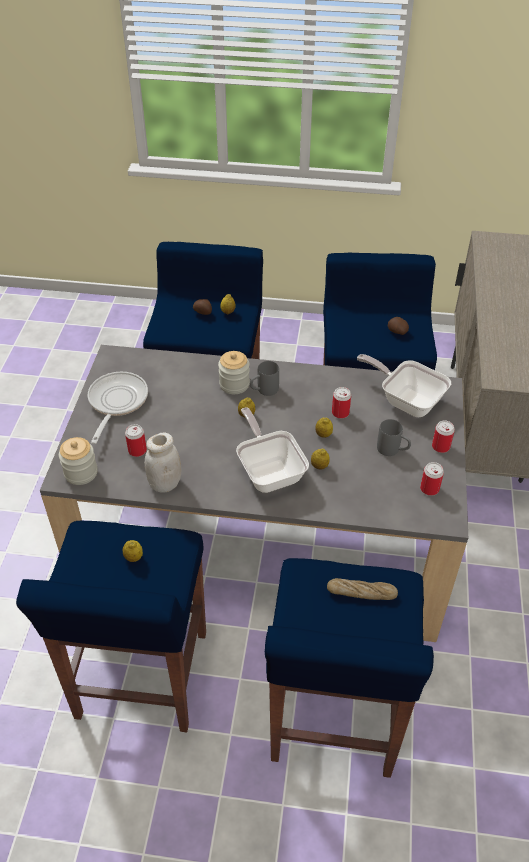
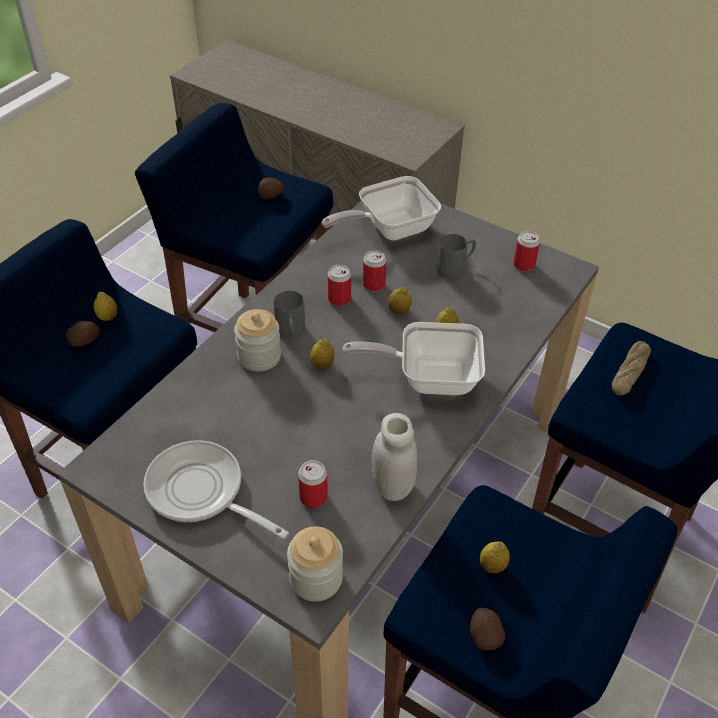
camera: 65 degrees left, 0 degrees up
can [432,420,455,453] -> can moved to [328,265,351,306]
none -> potato [470,608,506,650]

